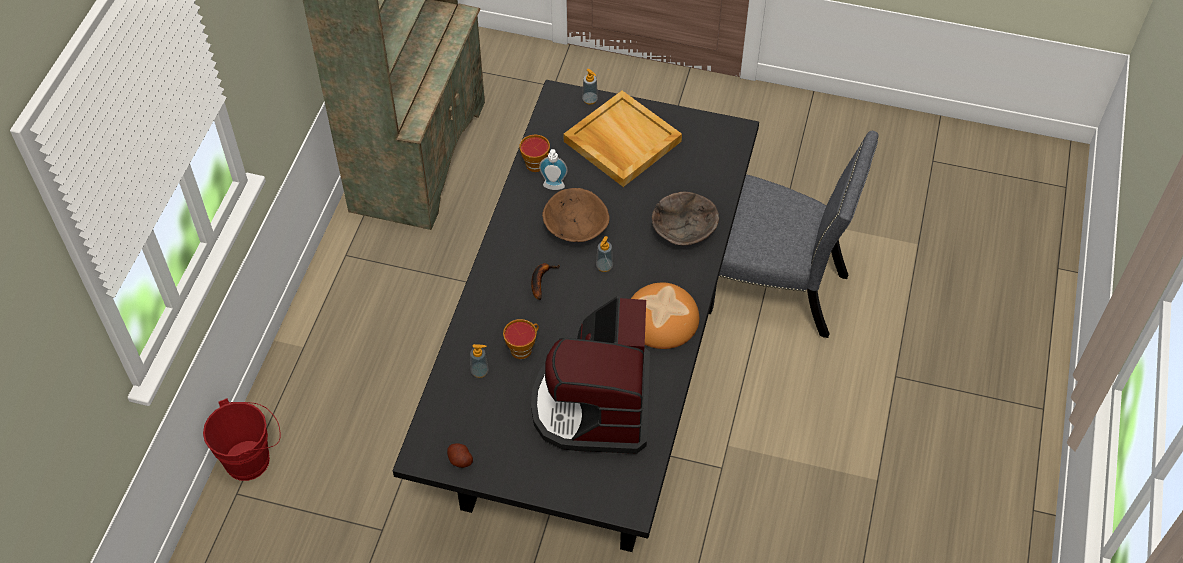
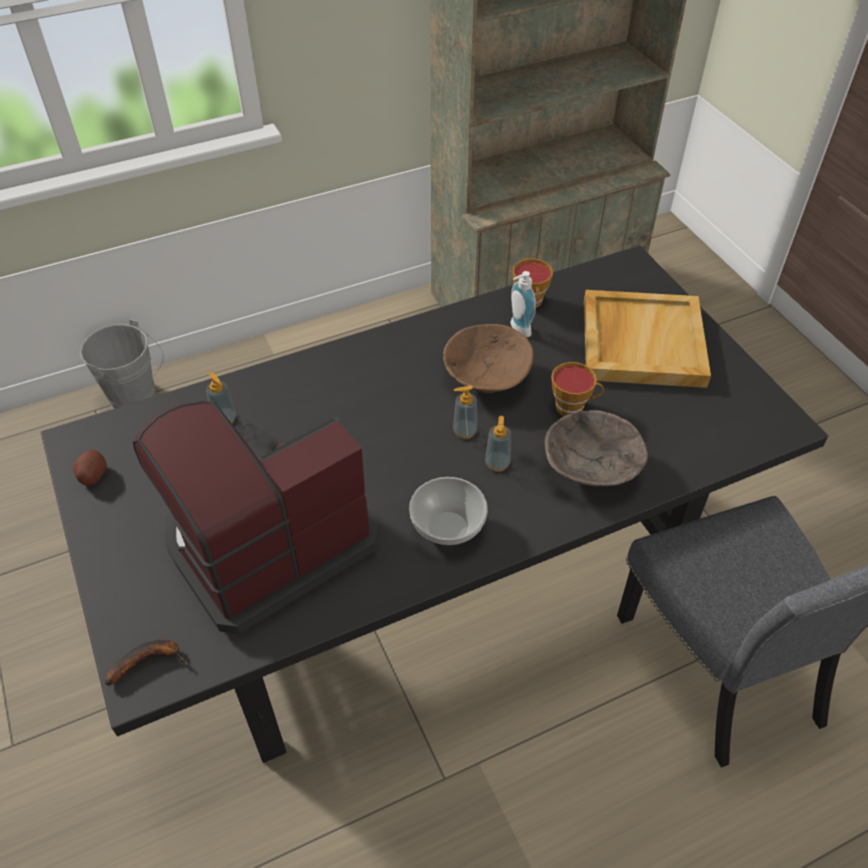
camera: 50 degrees right, 5 degrees down
red bucket [203,399,281,481] -> grey bucket [80,319,164,409]
cup [503,319,539,359] -> cup moved to [551,362,604,416]
banana [531,263,560,300] -> banana moved to [105,639,188,686]
soap dispenser [582,69,598,104] -> soap dispenser moved to [485,416,511,472]
bread [631,283,699,349] -> bowl [409,477,488,547]

